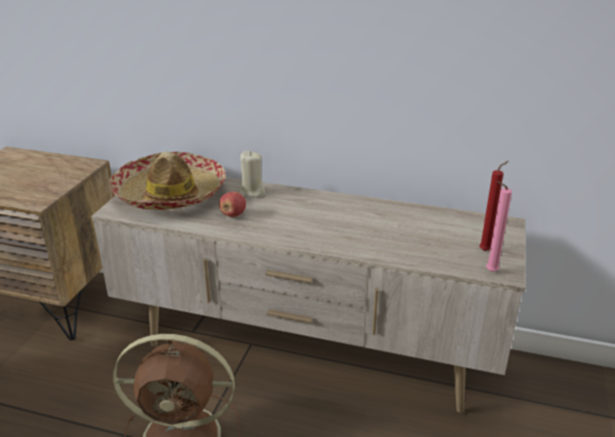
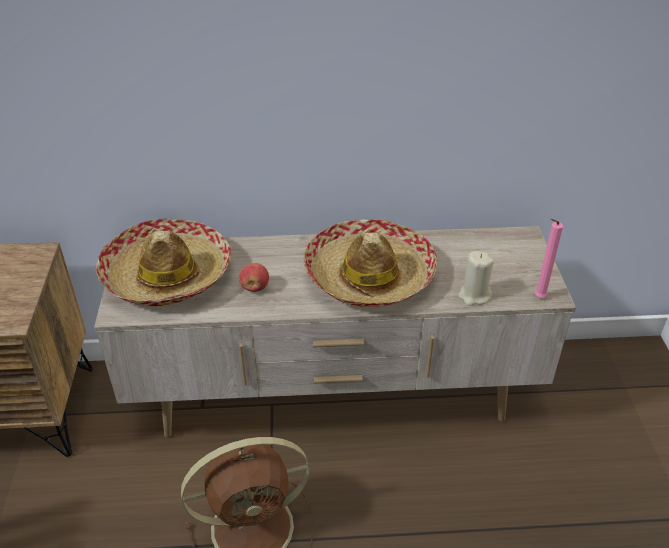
camera: 20 degrees left, 10 degrees up
beige candle [239,151,265,198] -> beige candle moved to [458,251,494,306]
red candle [479,161,508,251] -> none
none -> hat [303,219,437,307]

